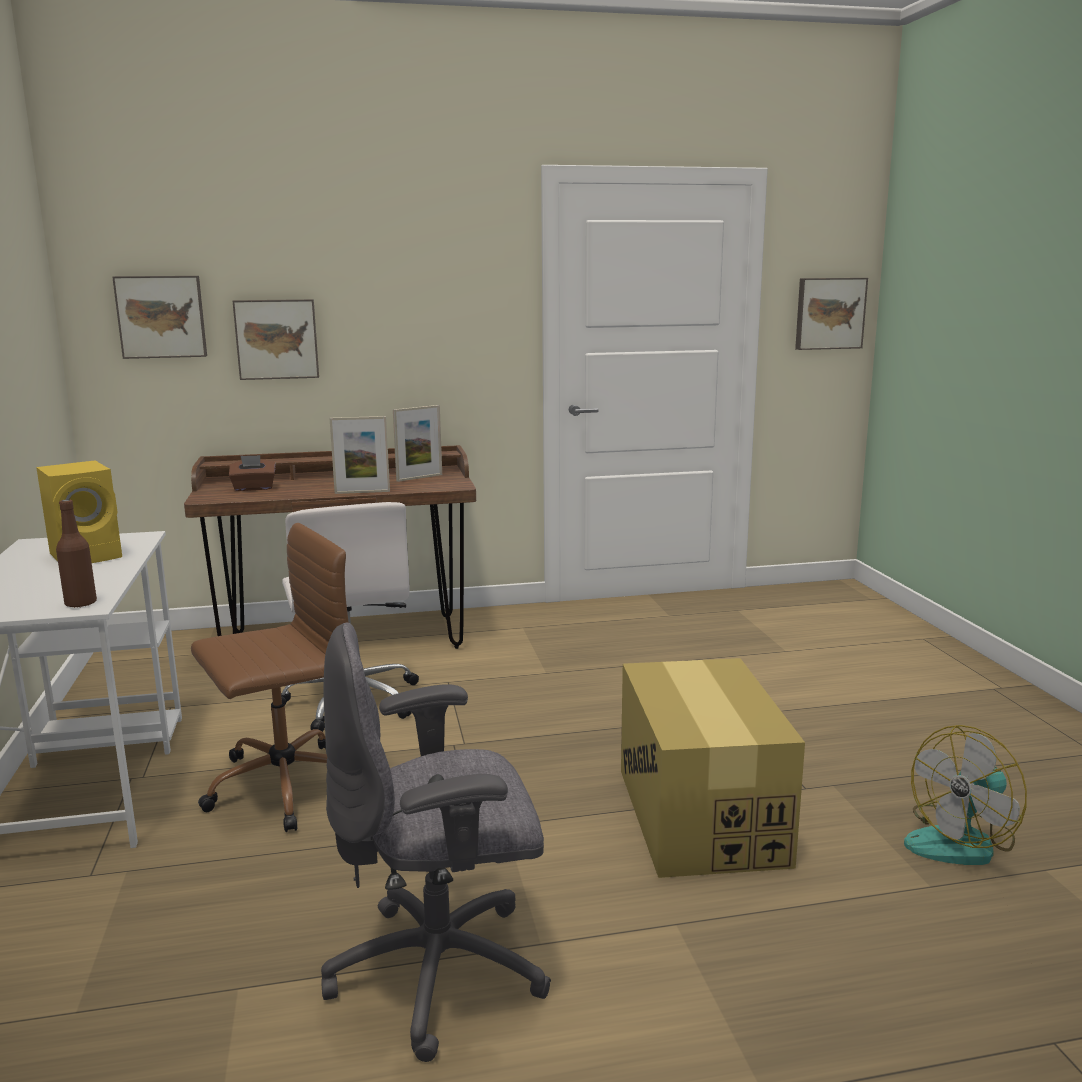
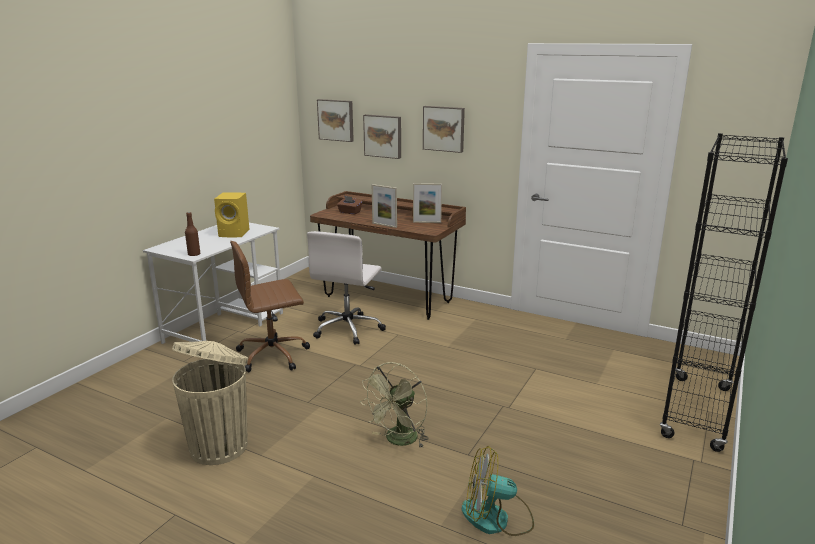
camera: 40 degrees right, 5 degrees up
brown office chair [191,523,349,832] -> brown office chair turned 150 degrees clockwise [230,241,310,372]
grey office chair [321,622,551,1062] -> beige trash can [172,341,248,465]
cardboard box [621,658,805,878] -> green fan [360,362,429,447]
picture [795,278,868,350] -> picture moved to [423,106,465,153]
none -> black bookcase [660,133,788,452]

